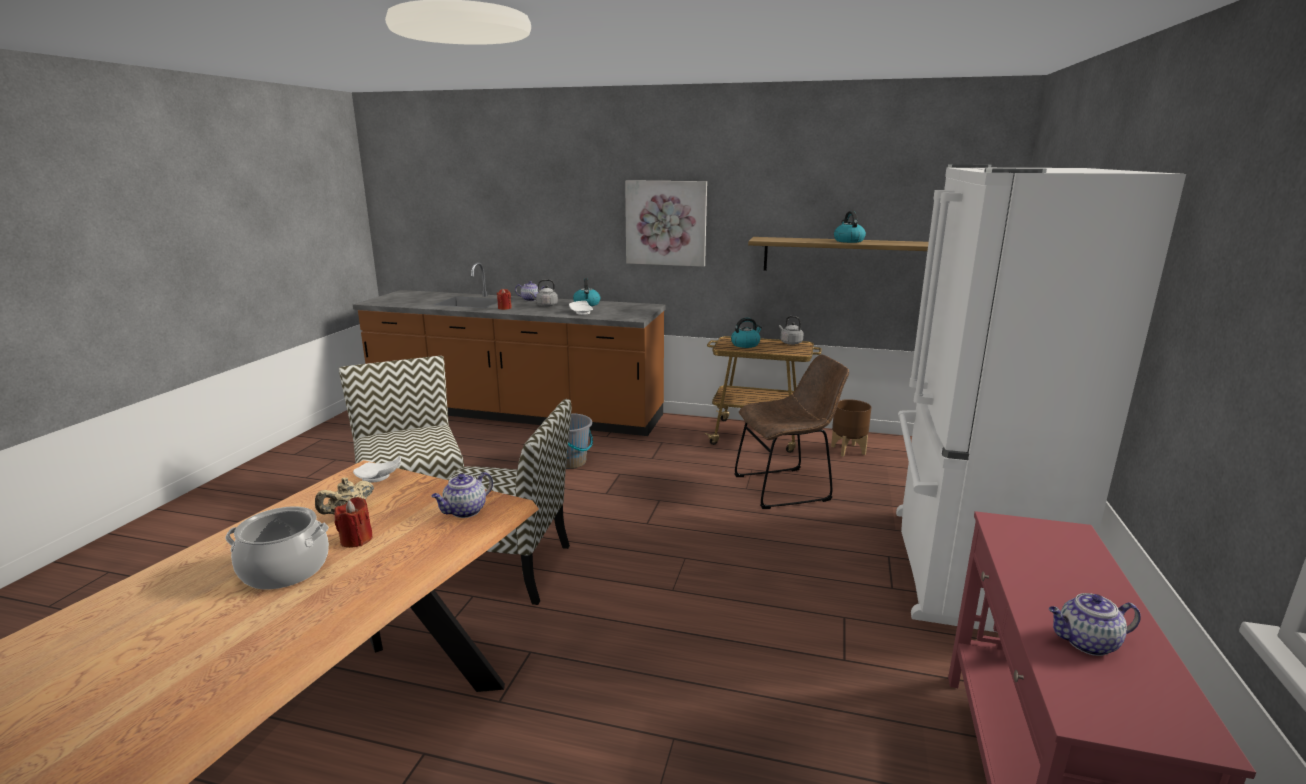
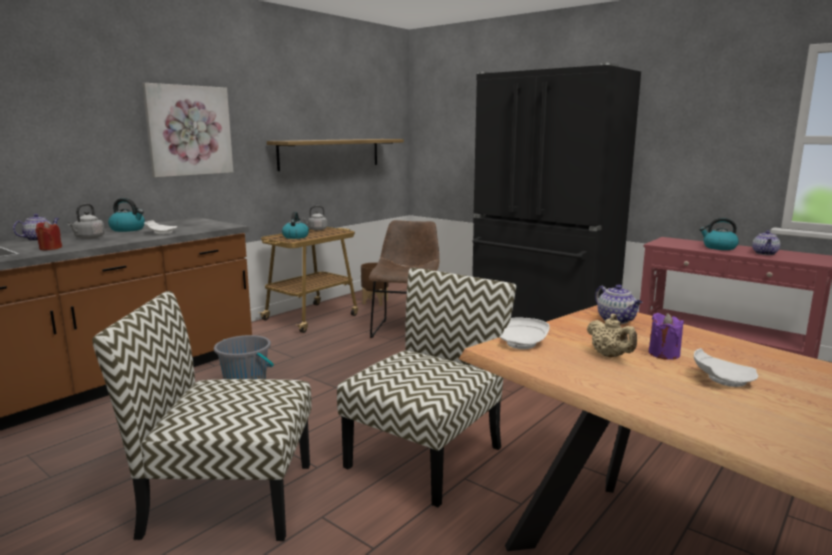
camera: 65 degrees left, 5 degrees down
cooking pot [225,506,329,590] -> white plate [694,348,758,387]
red candle [334,497,372,548] -> purple candle [649,313,684,360]
kettle [834,211,866,243] -> kettle moved to [700,218,739,250]
white fridge [896,164,1186,632] -> black fridge [472,63,641,322]

